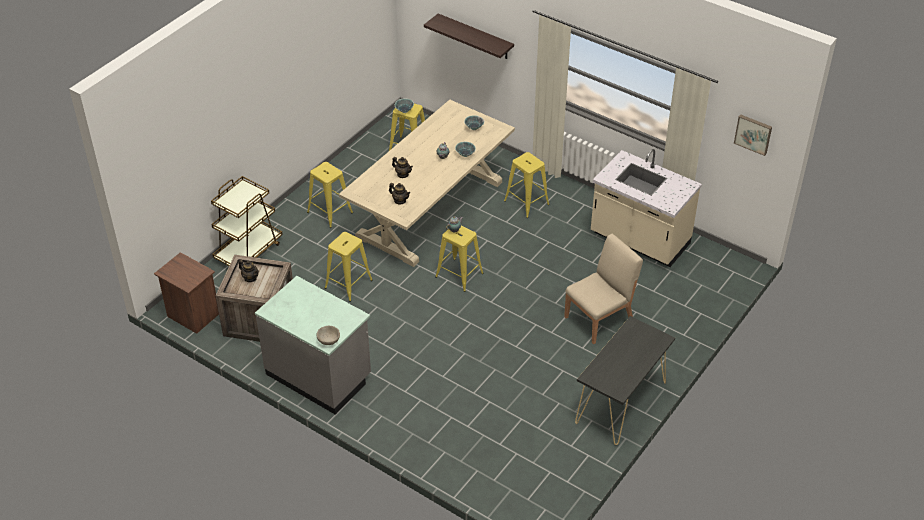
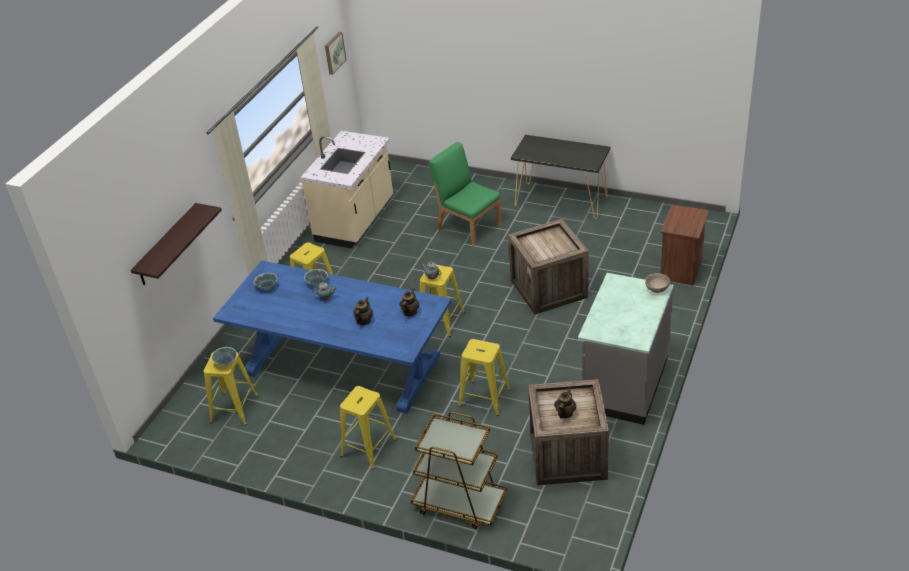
camera: 100 degrees left, 5 degrees down
brown nightstand [154,252,219,334] -> brown nightstand moved to [661,205,709,286]
beige dining table [339,100,515,267] -> blue dining table [213,260,452,414]
beige chair [564,234,643,344] -> green chair [429,142,501,246]
none -> crate [508,219,589,315]

